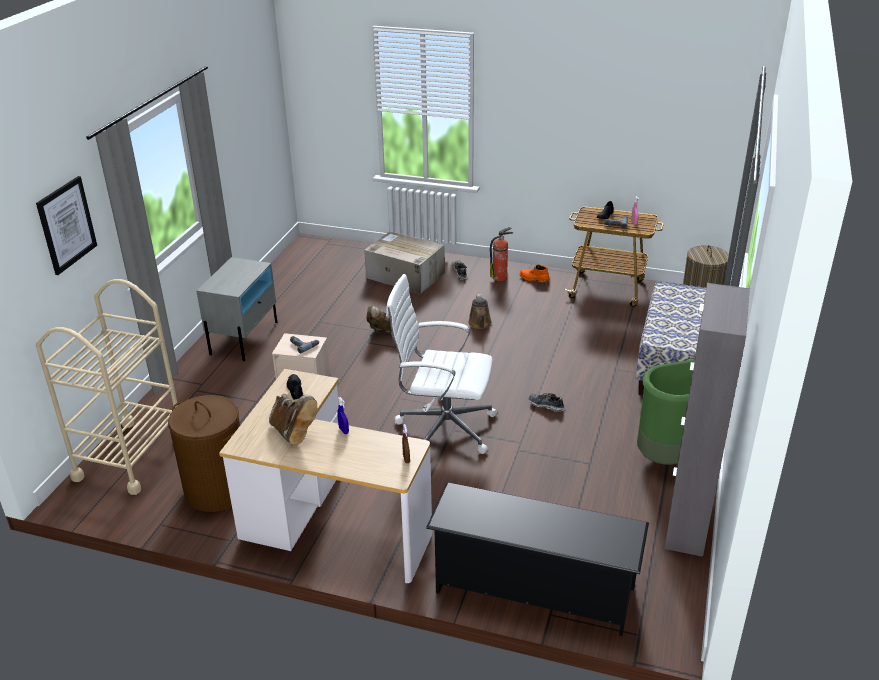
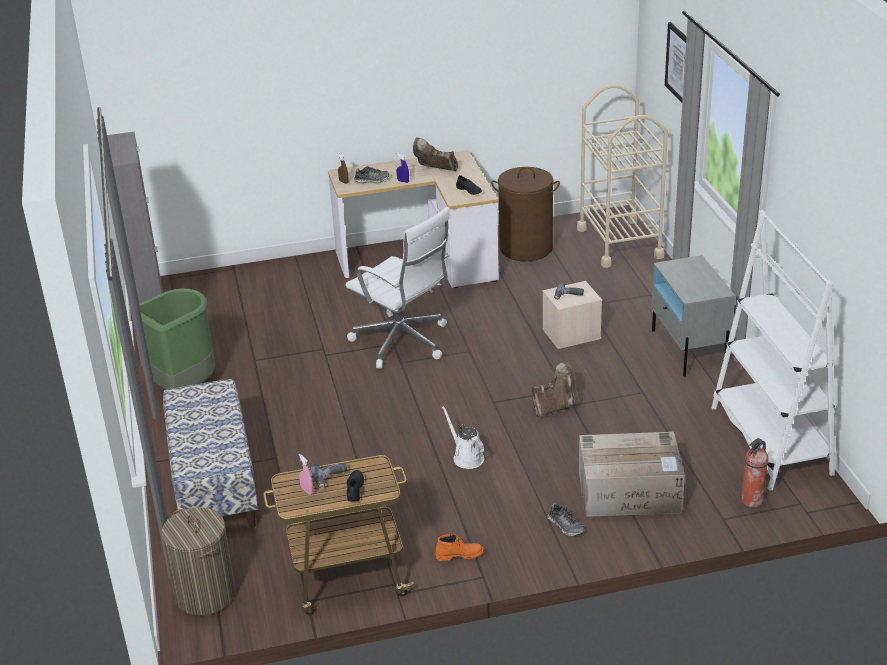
camera: 150 degrees right, 0 degrees up
white office chair [386,274,497,454] -> white office chair turned 60 degrees clockwise [346,207,451,368]
black shoe rack [426,482,649,636] -> none
brown watering can [468,294,492,329] -> white watering can [442,406,484,469]
fire extinguisher [490,227,514,281] -> fire extinguisher moved to [741,438,768,507]
shoe [529,393,564,412] -> shoe moved to [354,166,389,184]
none -> white bookcase [712,210,836,490]

